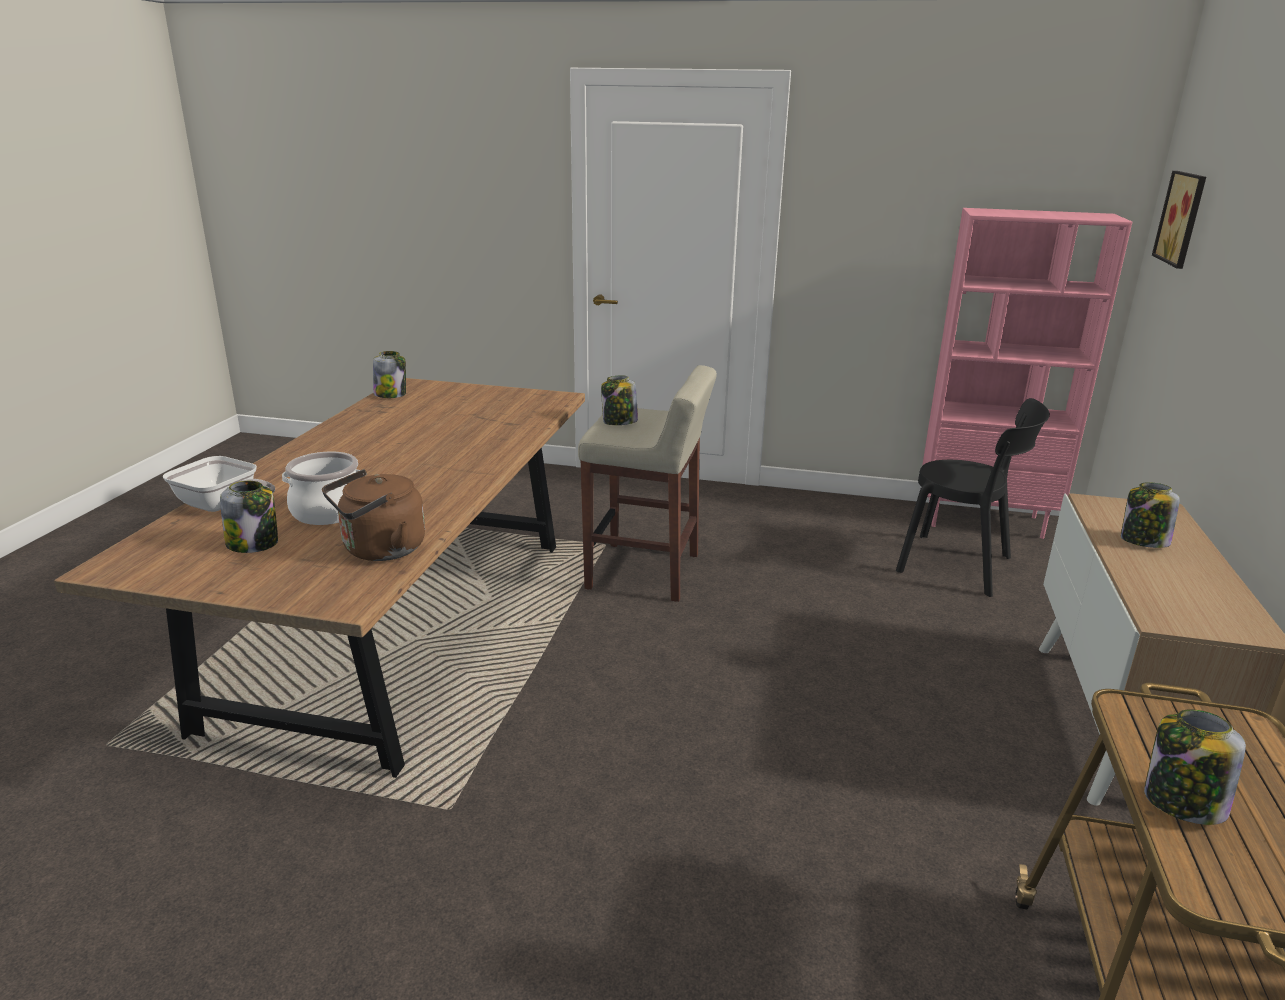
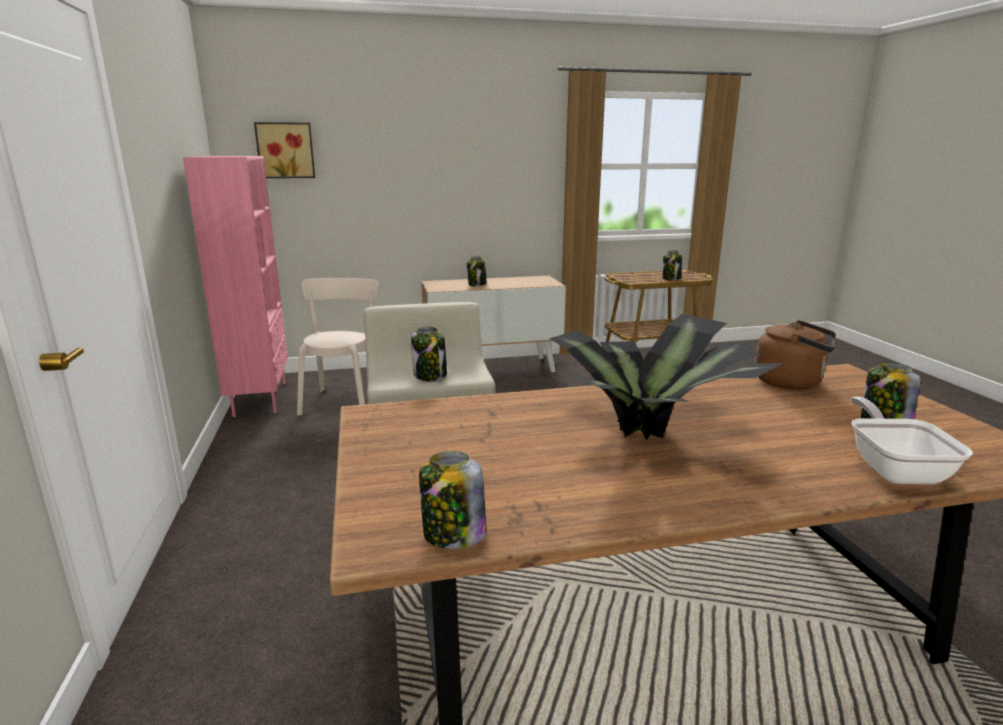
camera: 115 degrees left, 5 degrees down
cooking pot [282,451,360,525] -> none
black chair [896,398,1050,597] -> beige chair [297,278,378,415]
none -> potted plant [549,314,783,440]

